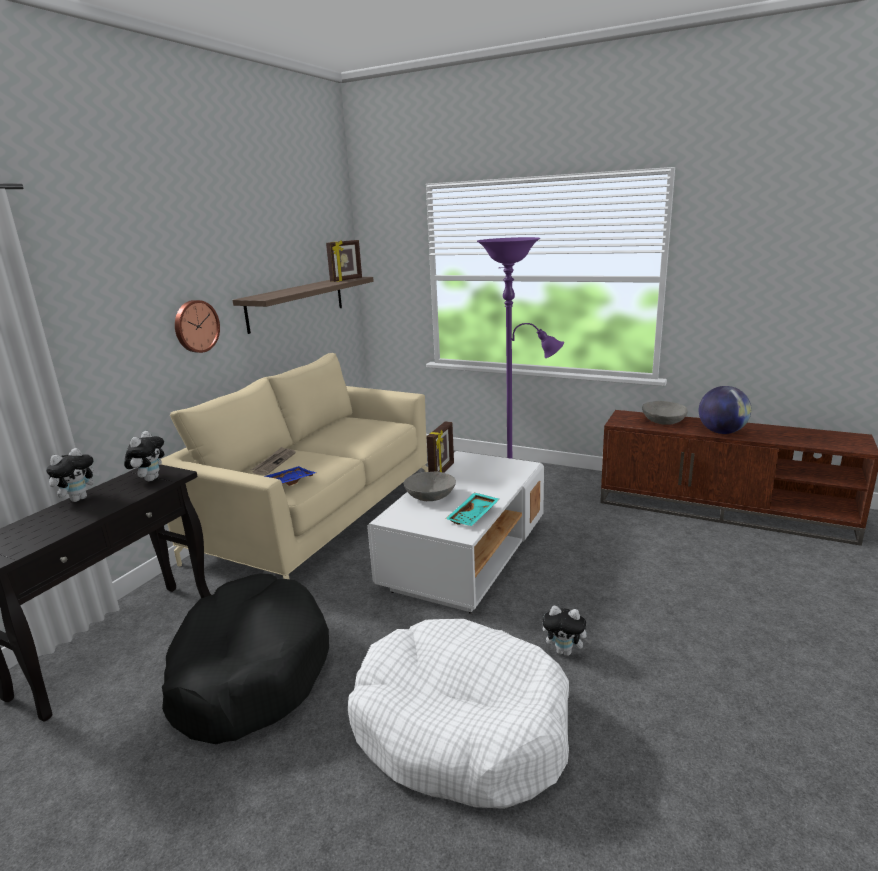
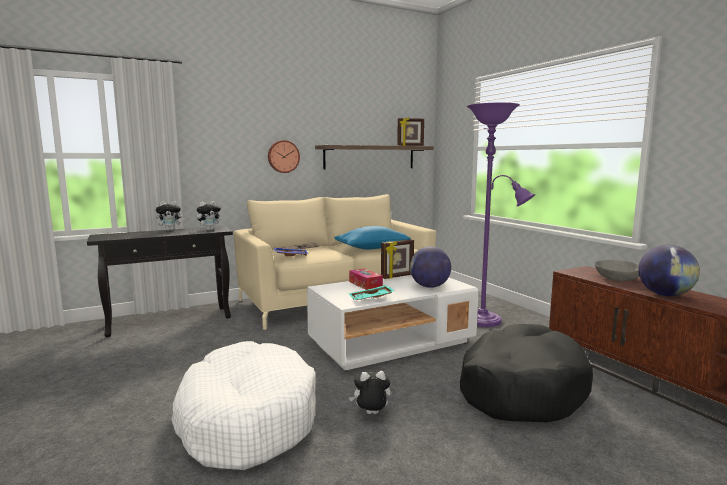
camera: 35 degrees right, 10 degrees down
black dog bed [162,574,329,744] -> black dog bed moved to [460,324,593,422]
grey bowl [403,472,456,501] -> tissue box [349,268,383,290]
plush toy [543,606,592,656] -> plush toy turned 120 degrees clockwise [349,371,391,414]
none -> blue pillow [334,226,410,249]
none -> globe [410,247,451,288]

